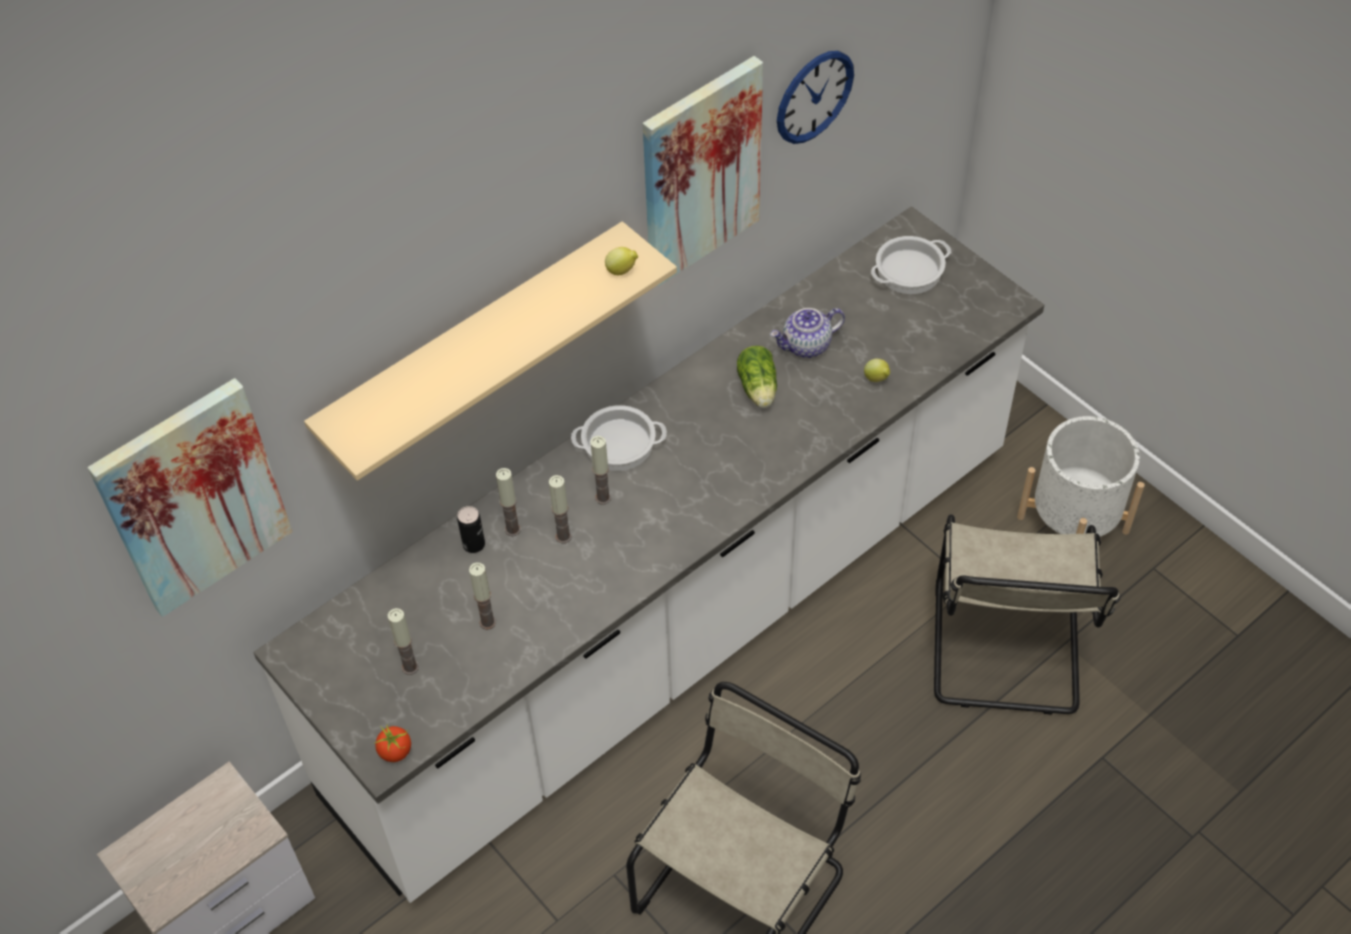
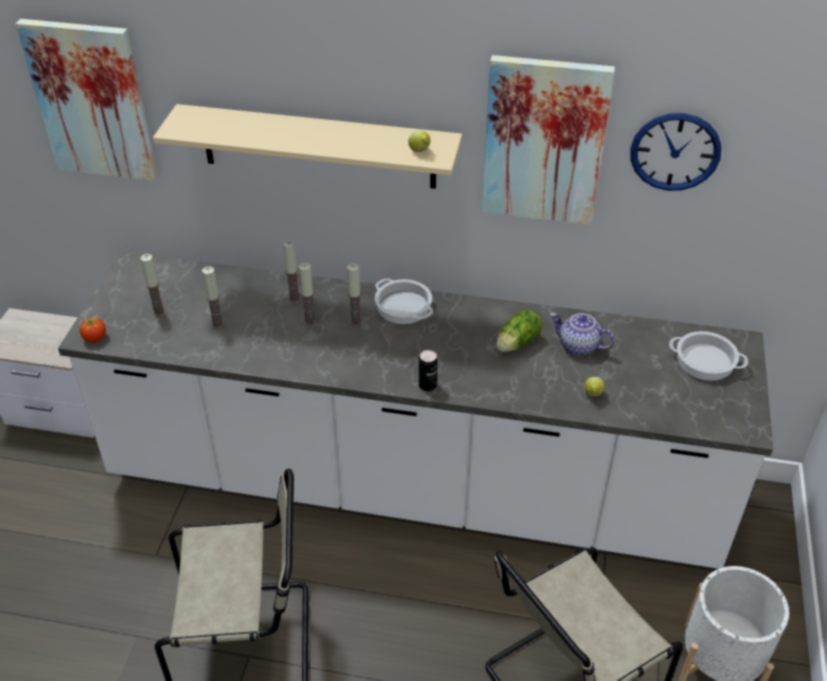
camera: 50 degrees right, 10 degrees down
can [457,506,485,553] -> can moved to [419,350,437,391]

